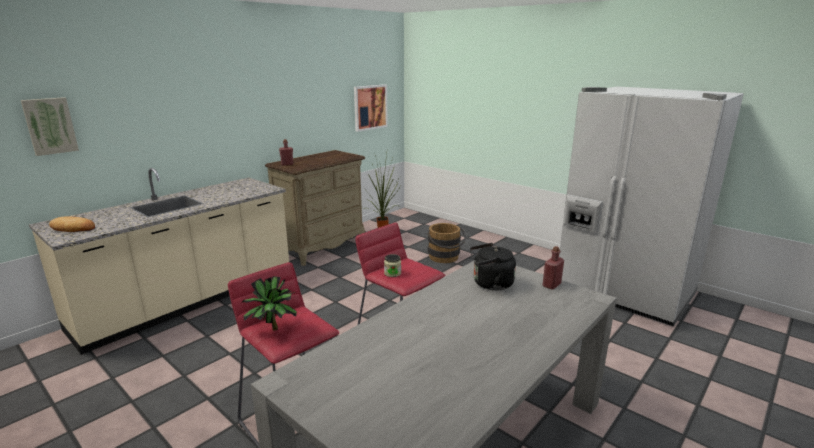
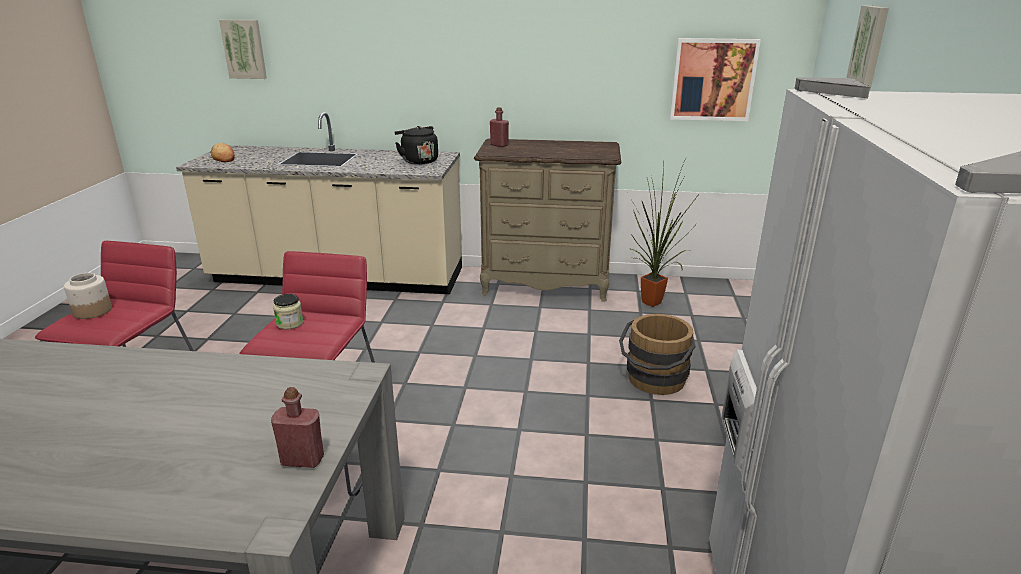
camera: 55 degrees right, 5 degrees up
potted plant [241,276,297,331] -> jar [64,273,112,319]
black kettle [470,243,516,291] -> black kettle moved to [395,126,438,165]
none -> picture [846,5,889,90]

